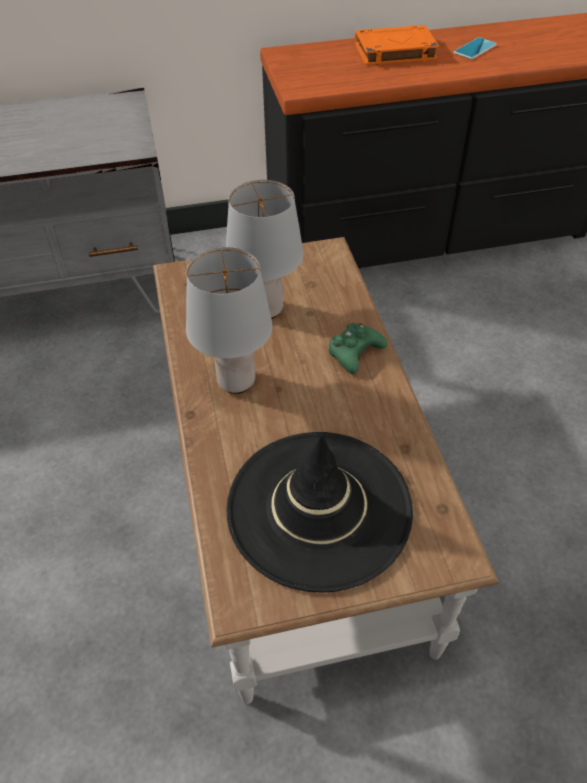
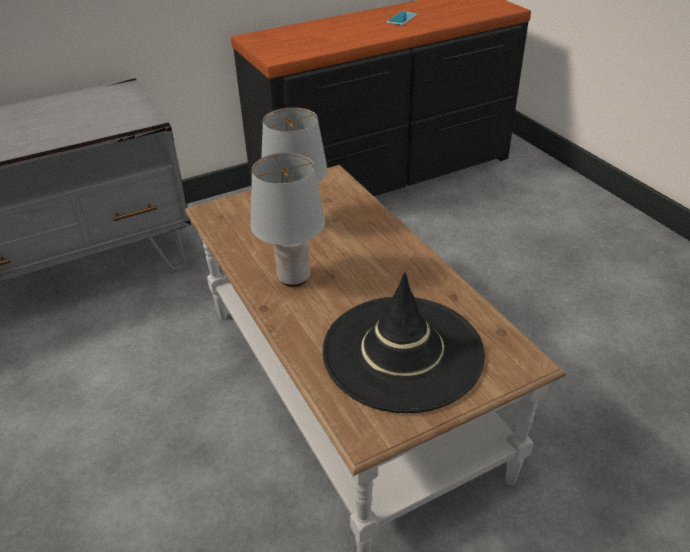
camera: 15 degrees left, 10 degrees down
green game controller [328,323,387,374] -> none
orange book [355,25,439,65] -> none

